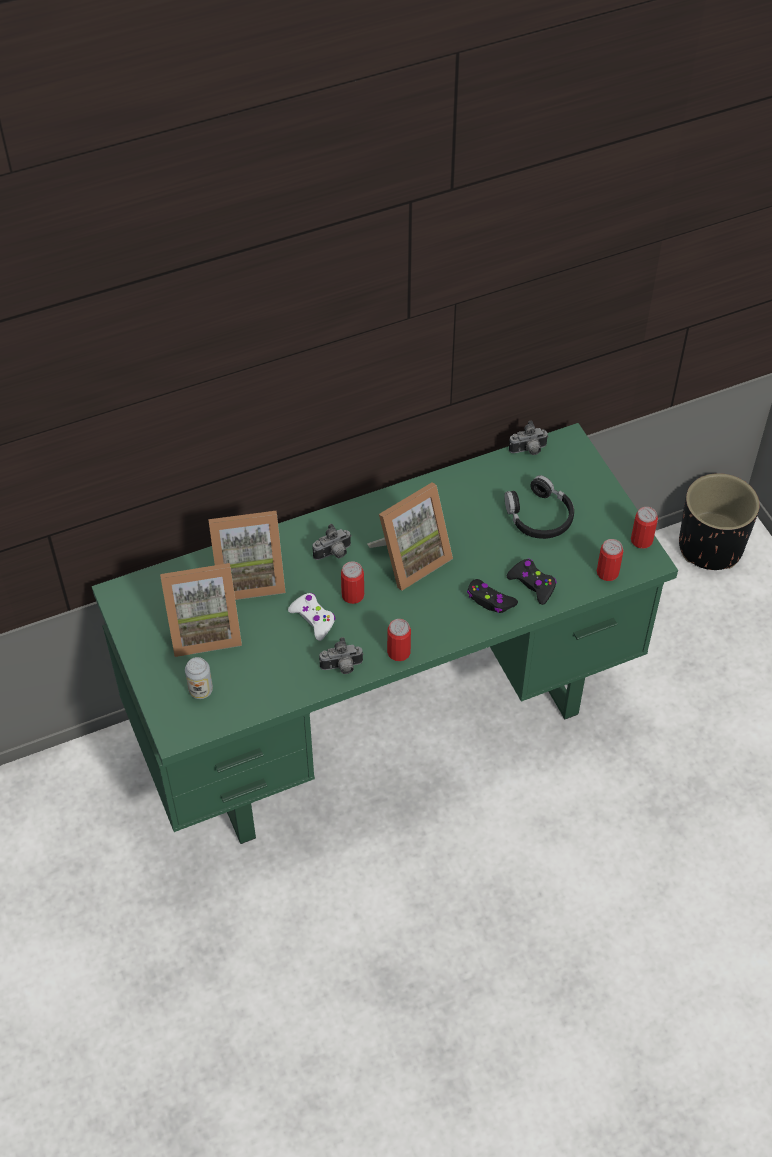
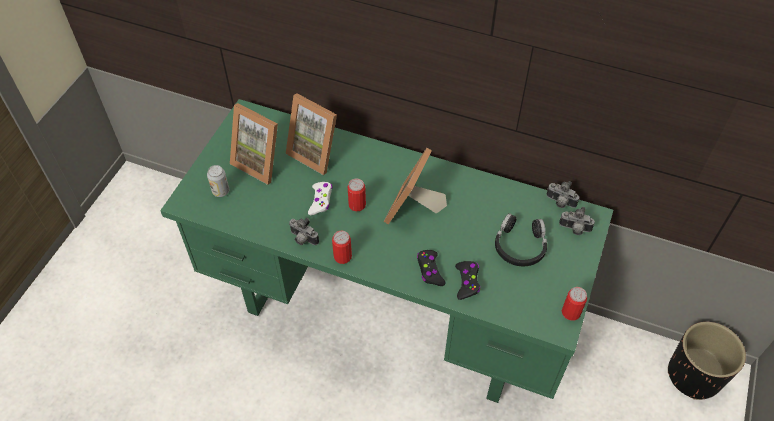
camera: 45 degrees right, 0 degrees up
camera [312,524,352,560] -> camera moved to [559,207,595,235]
picture frame [367,482,453,591] -> picture frame turned 105 degrees clockwise [384,148,447,224]
can [597,539,623,581] -> none

